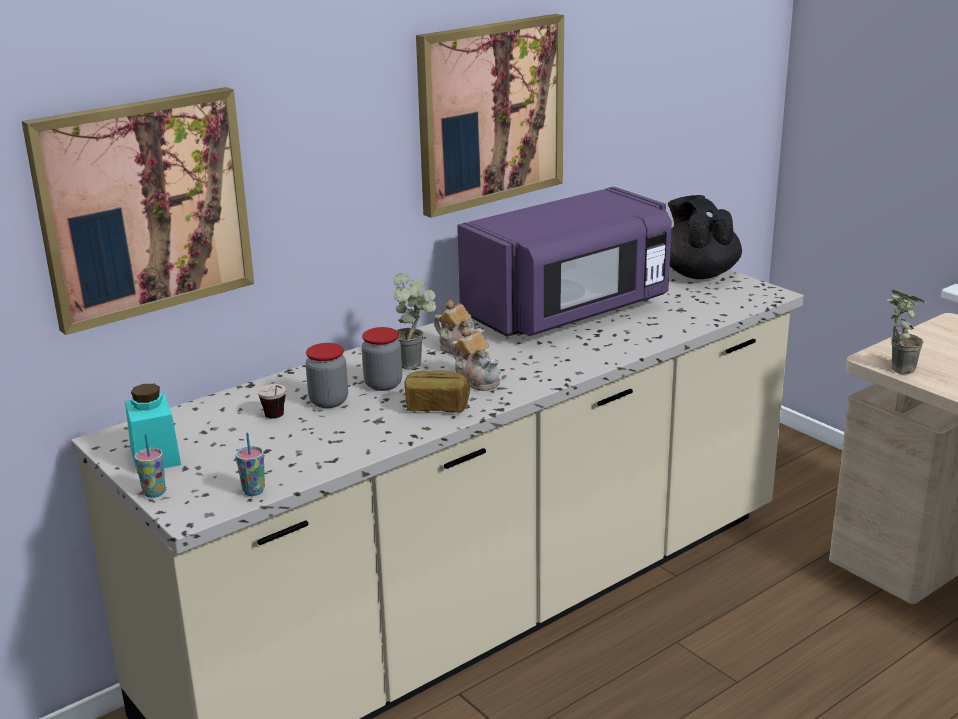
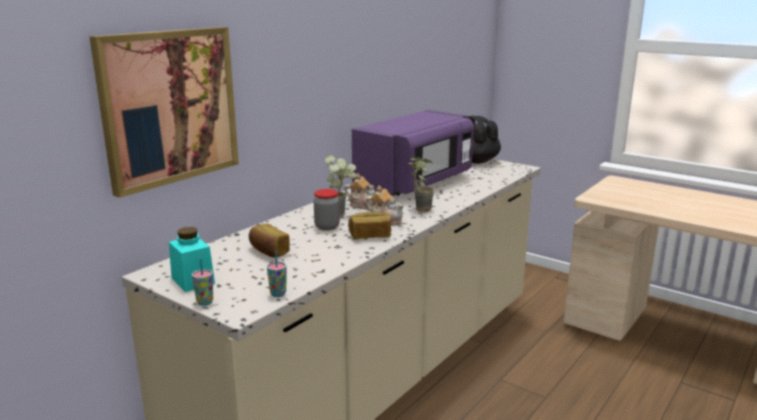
camera: 15 degrees left, 5 degrees down
cup [258,384,286,418] -> bread [249,224,290,257]
jar [305,343,348,408] -> none
picture [416,14,564,218] -> none
potted plant [886,290,926,374] -> potted plant moved to [409,157,434,212]

